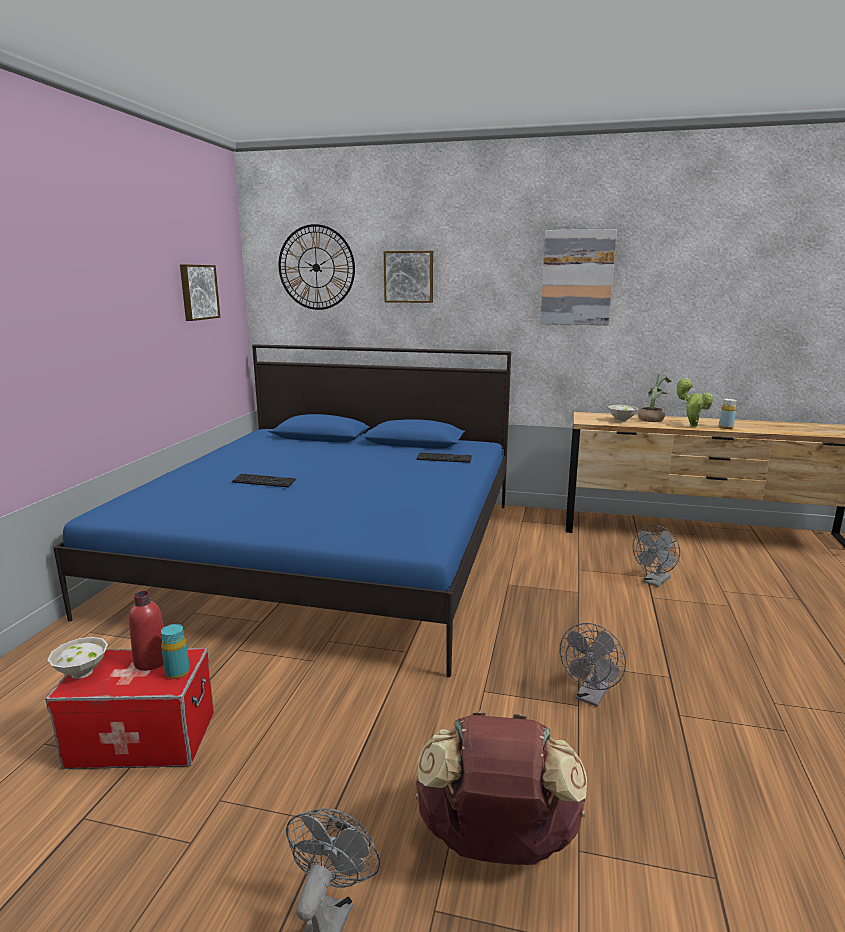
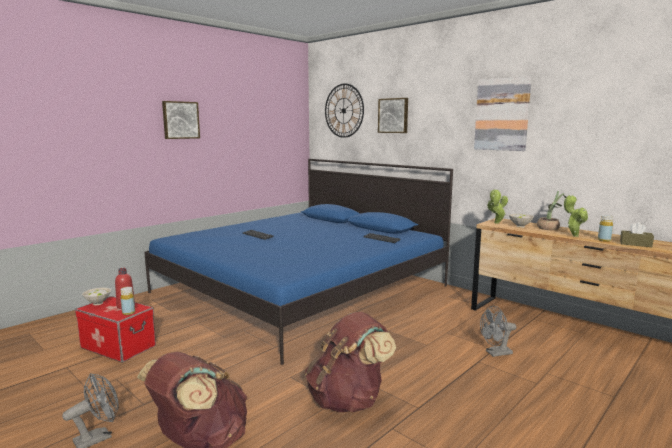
camera: 30 degrees right, 5 degrees down
turquoise bottle [161,624,190,679] -> yellow bottle [120,287,135,315]
picture [180,264,220,321] -> picture moved to [162,101,200,139]
grey fan [560,623,626,707] -> brown backpack [305,312,396,412]
none -> potted plant [487,189,508,224]
none -> brown tissue box [620,222,654,247]

